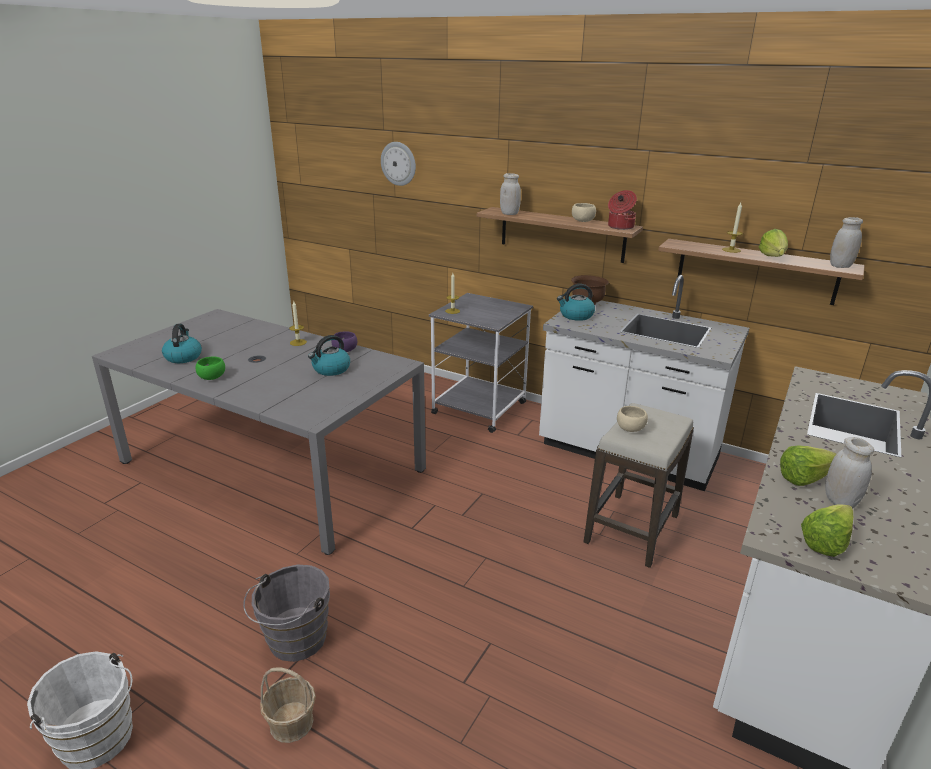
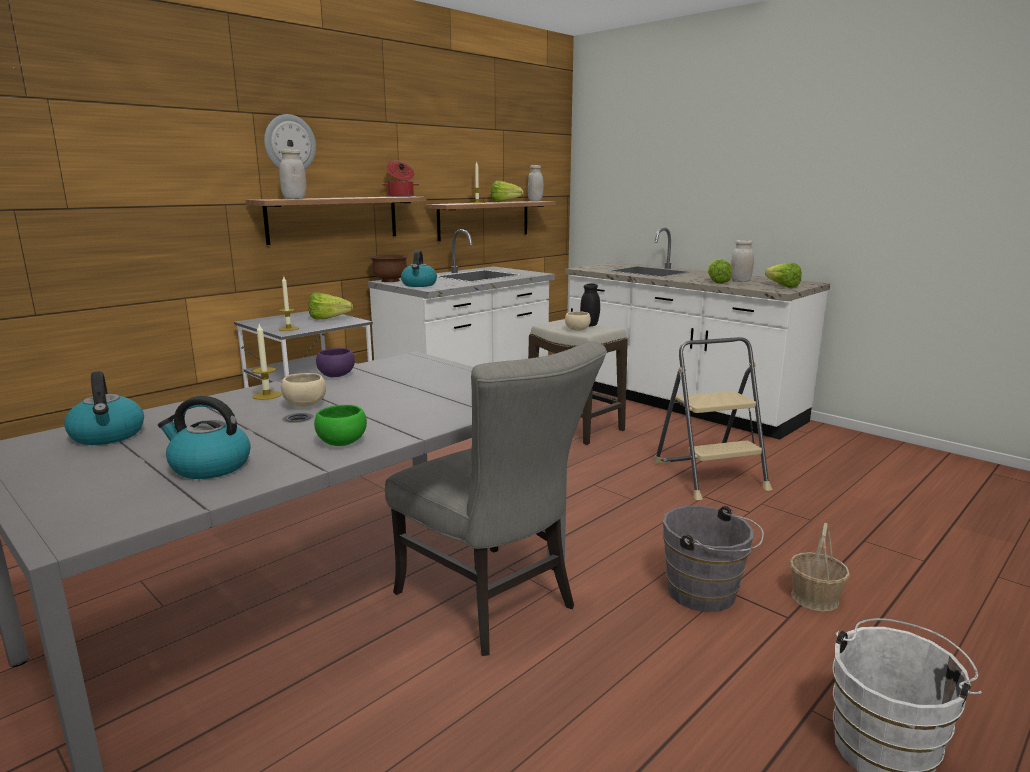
camera: 75 degrees left, 10 degrees down
kettle [308,335,350,376] -> kettle moved to [64,371,144,445]
wall clock [381,142,416,186] -> wall clock moved to [264,114,316,169]
beige bowl [572,203,596,222] -> beige bowl moved to [281,373,326,407]
none -> lettuce [309,293,353,319]
none -> grey chair [385,341,607,656]
none -> black jar [580,283,600,327]
none -> beige step ladder [654,337,773,500]

